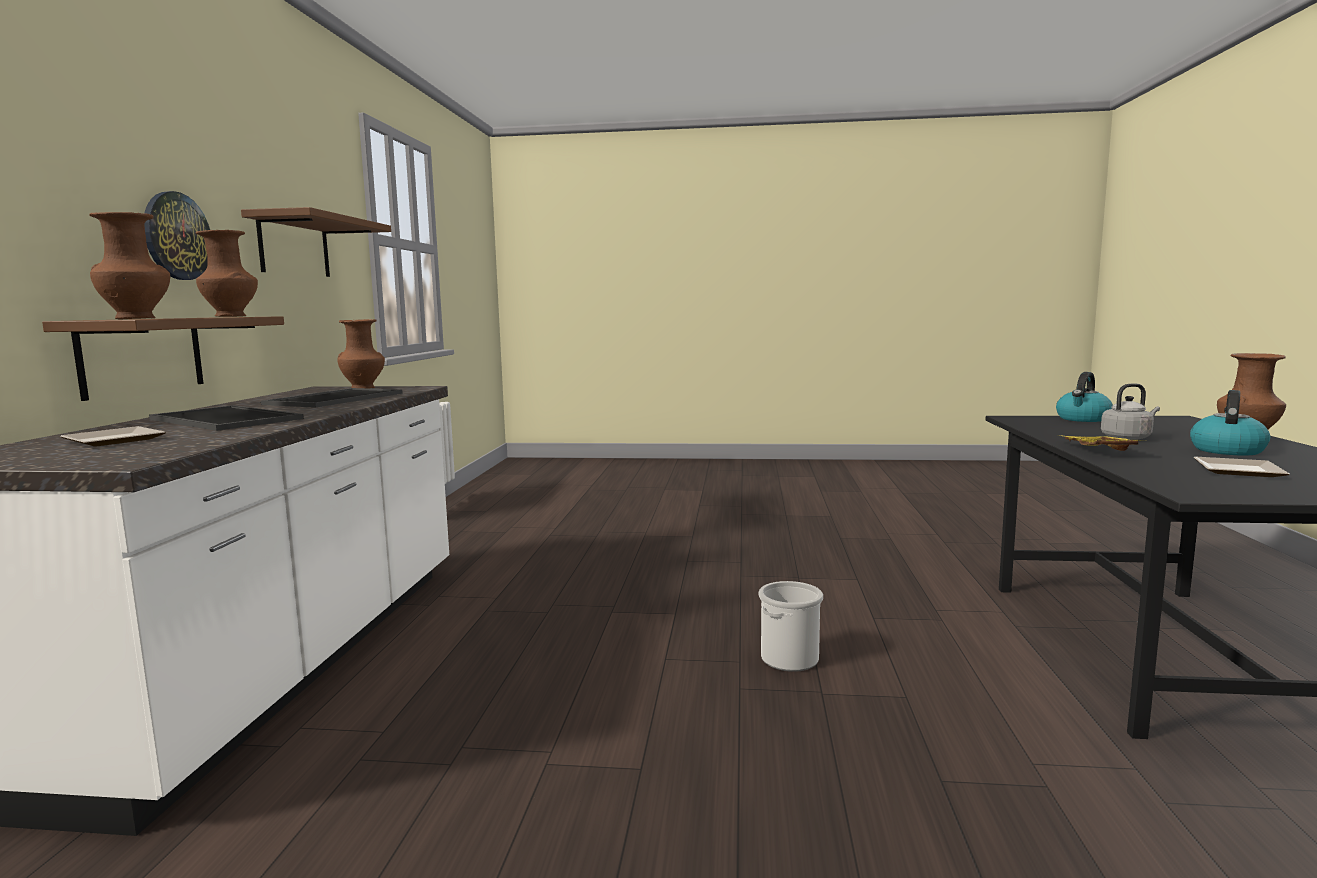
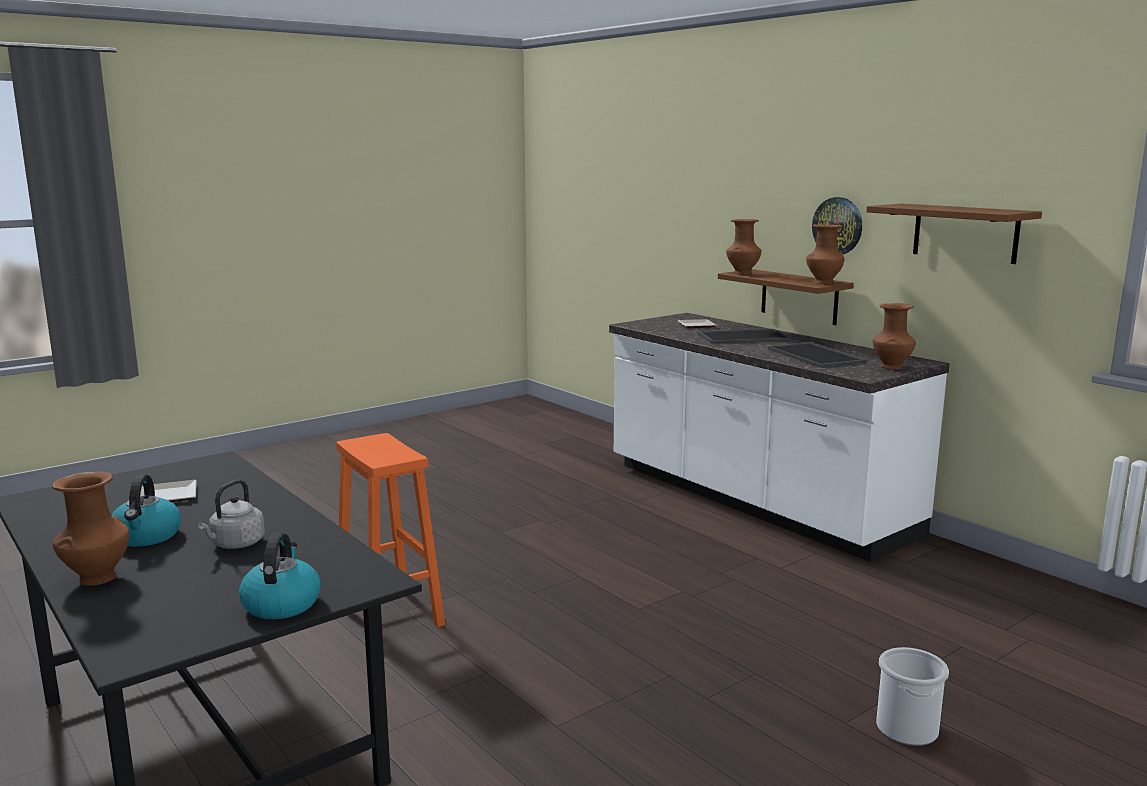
camera: 135 degrees right, 5 degrees up
bucket [759,581,823,672] -> bucket moved to [876,647,949,746]
yellow tray [1059,435,1139,451] -> none
none -> orange stool [336,433,445,627]

